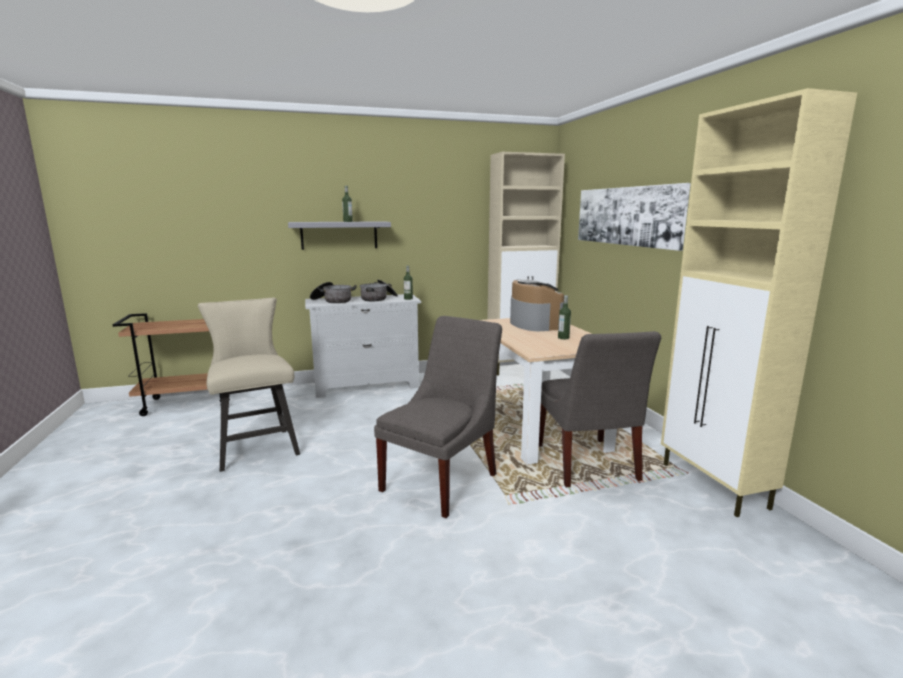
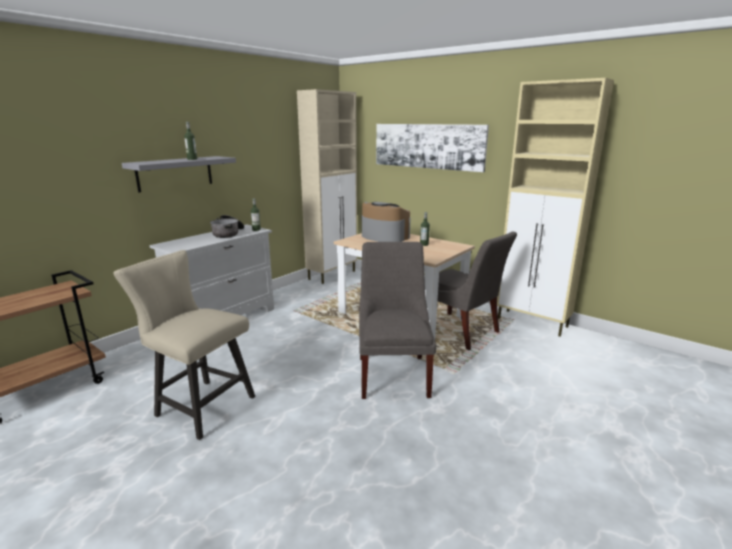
camera: 35 degrees left, 5 degrees up
cooking pot [310,282,357,303] -> none

